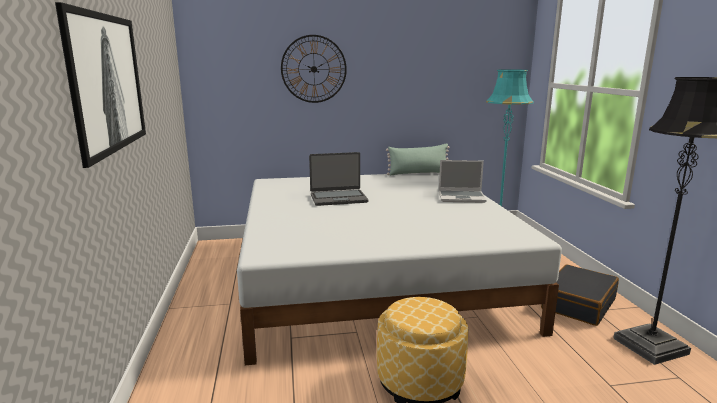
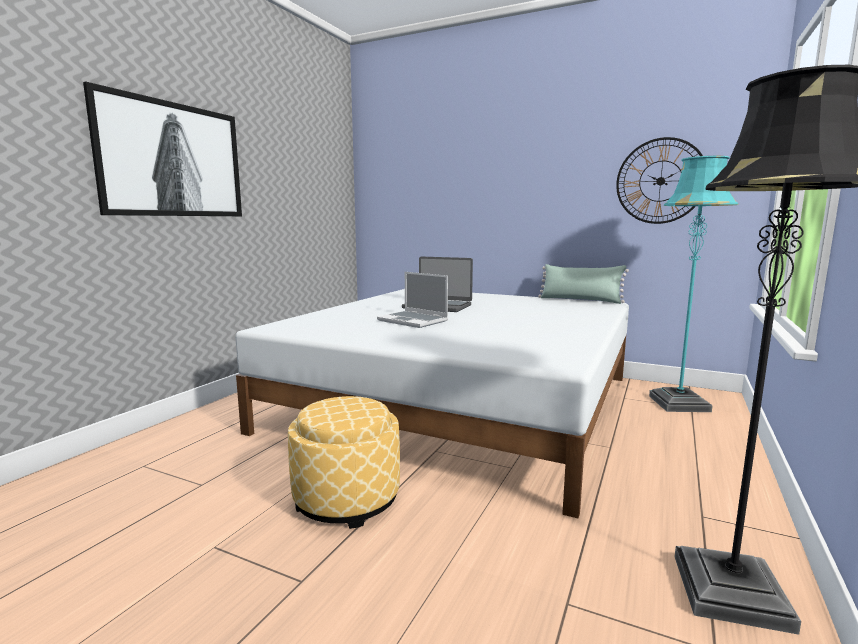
camera: 35 degrees right, 5 degrees down
wall clock [281,35,347,103] -> wall clock moved to [616,137,703,224]
laptop [439,160,487,203] -> laptop moved to [377,272,448,328]
black suitcase [541,264,619,326] -> none

